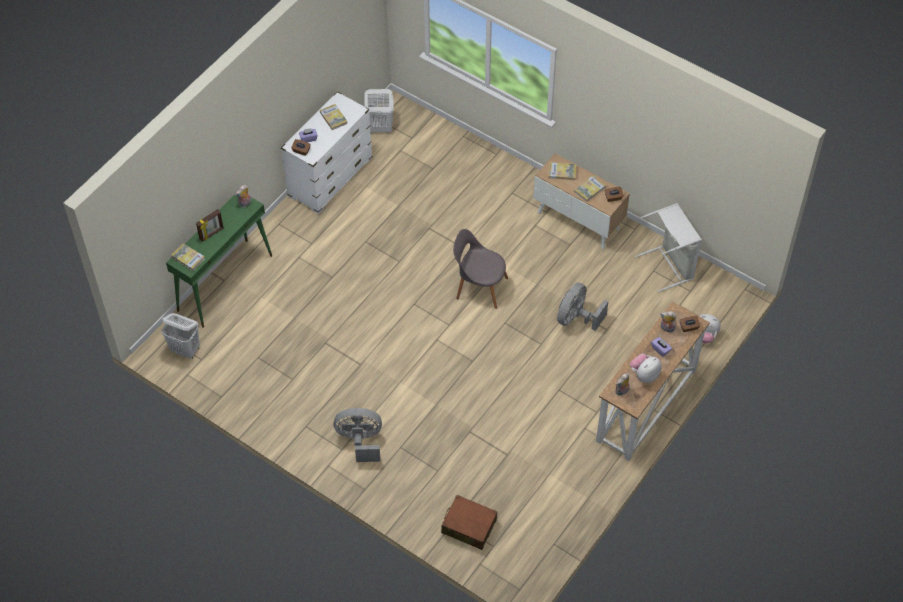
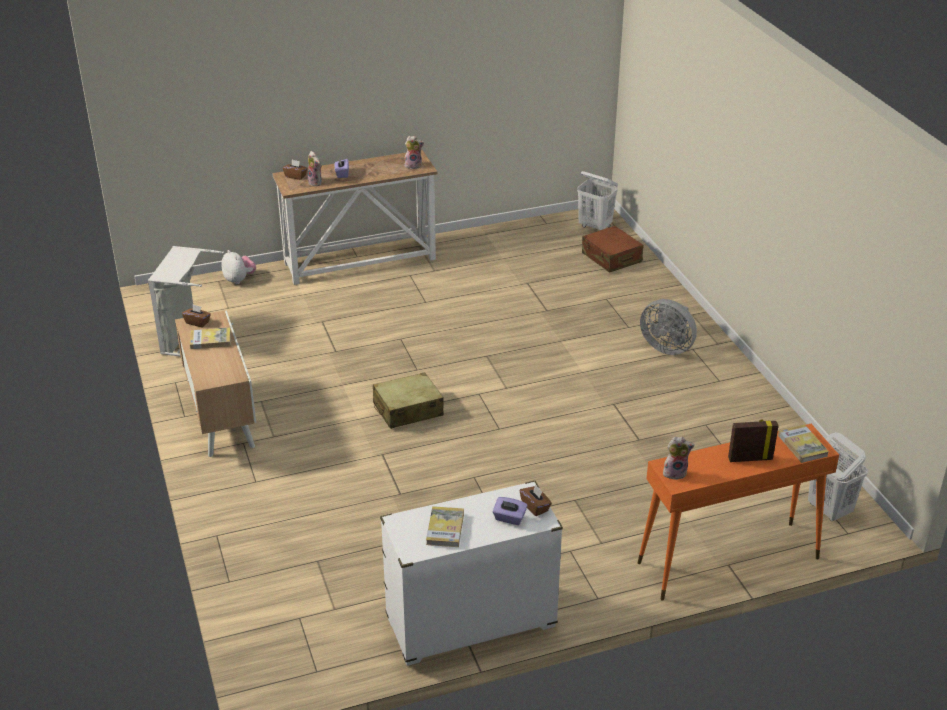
camera: 145 degrees left, 20 degrees down
green console table [166,194,272,328] -> orange console table [638,424,839,601]
white laundry basket [364,89,394,133] -> white laundry basket moved to [577,171,618,230]
grey chair [453,229,508,309] -> beige suitcase [373,372,444,429]
book [548,162,577,180] -> none
grey fan [557,283,608,331] -> none
plush toy [630,354,662,383] -> none

